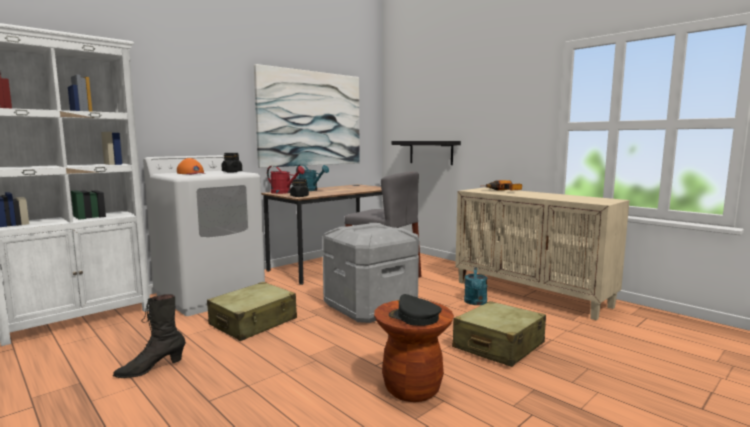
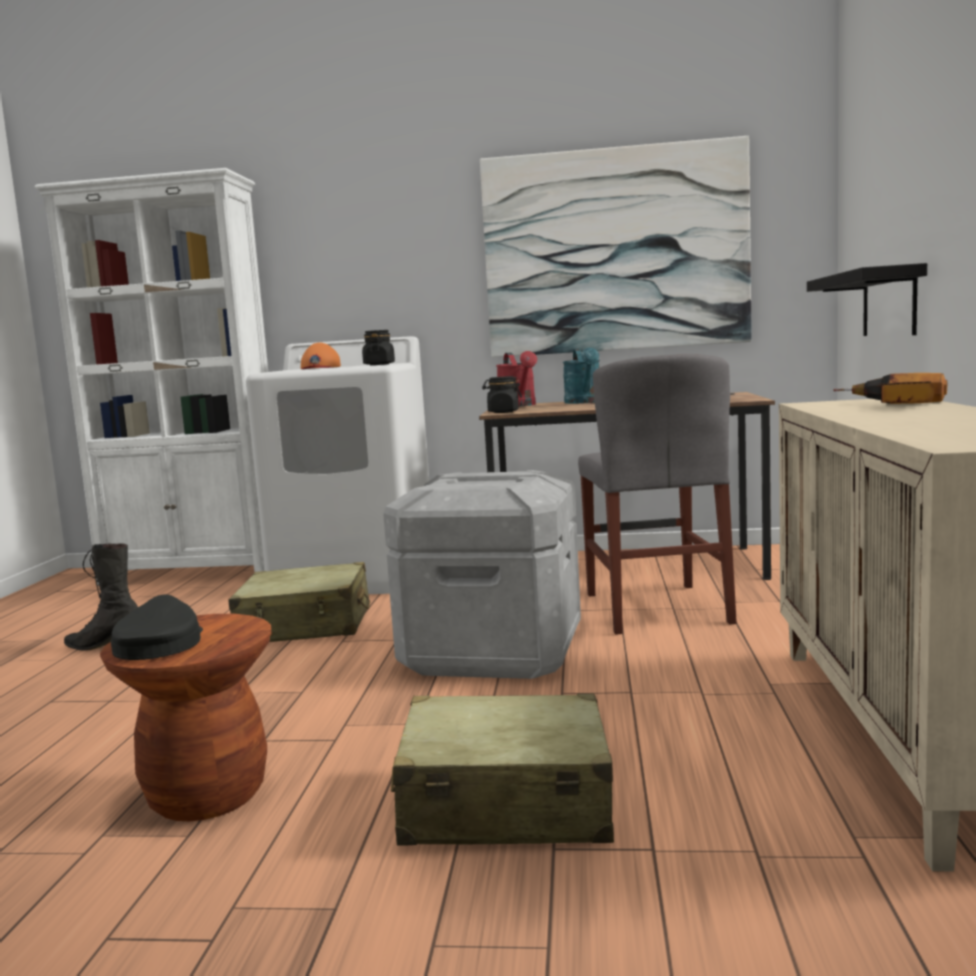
camera: 50 degrees right, 0 degrees up
turquoise watering can [464,267,487,305] -> none

